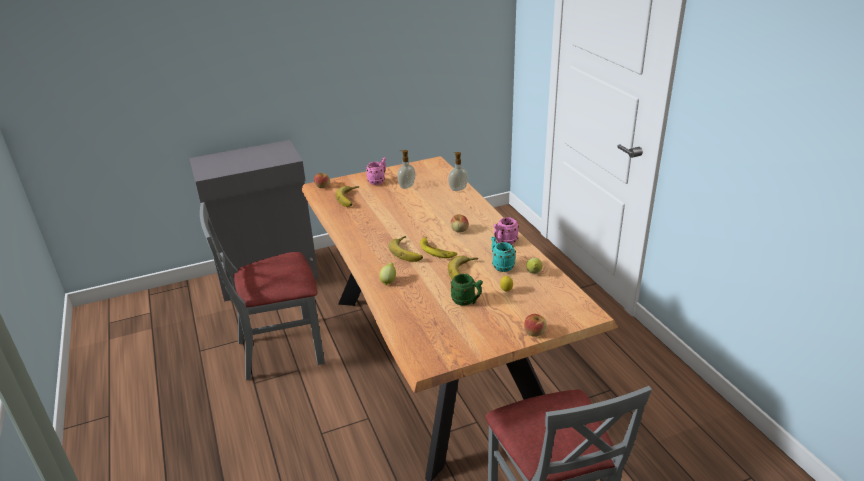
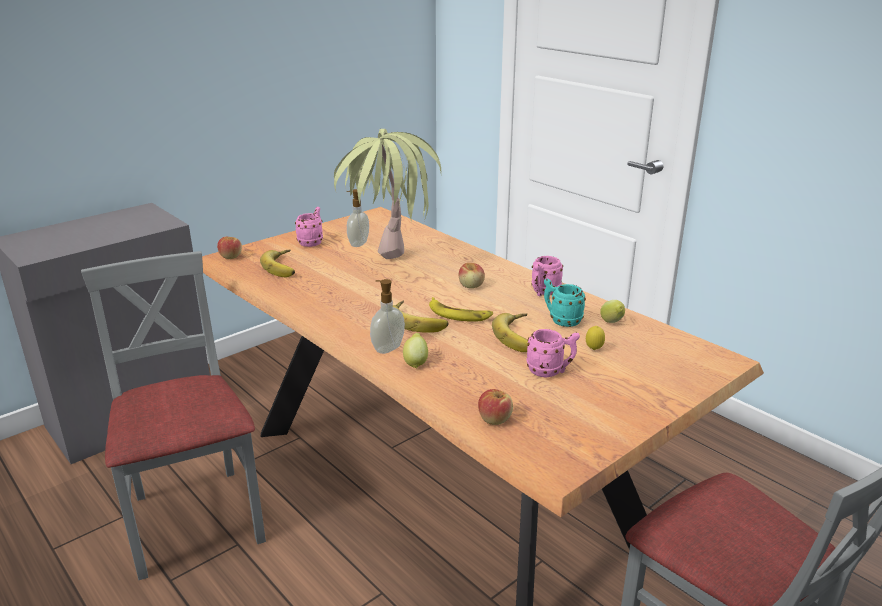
camera: 20 degrees left, 5 degrees down
grey chair [200,202,325,381] -> grey chair turned 105 degrees clockwise [81,251,266,580]
soap dispenser [448,152,468,191] -> soap dispenser moved to [370,279,405,354]
green mug [451,274,483,305] -> pink mug [527,329,580,377]
apple [524,314,547,337] -> apple moved to [478,389,513,425]
none -> potted plant [334,129,441,259]

